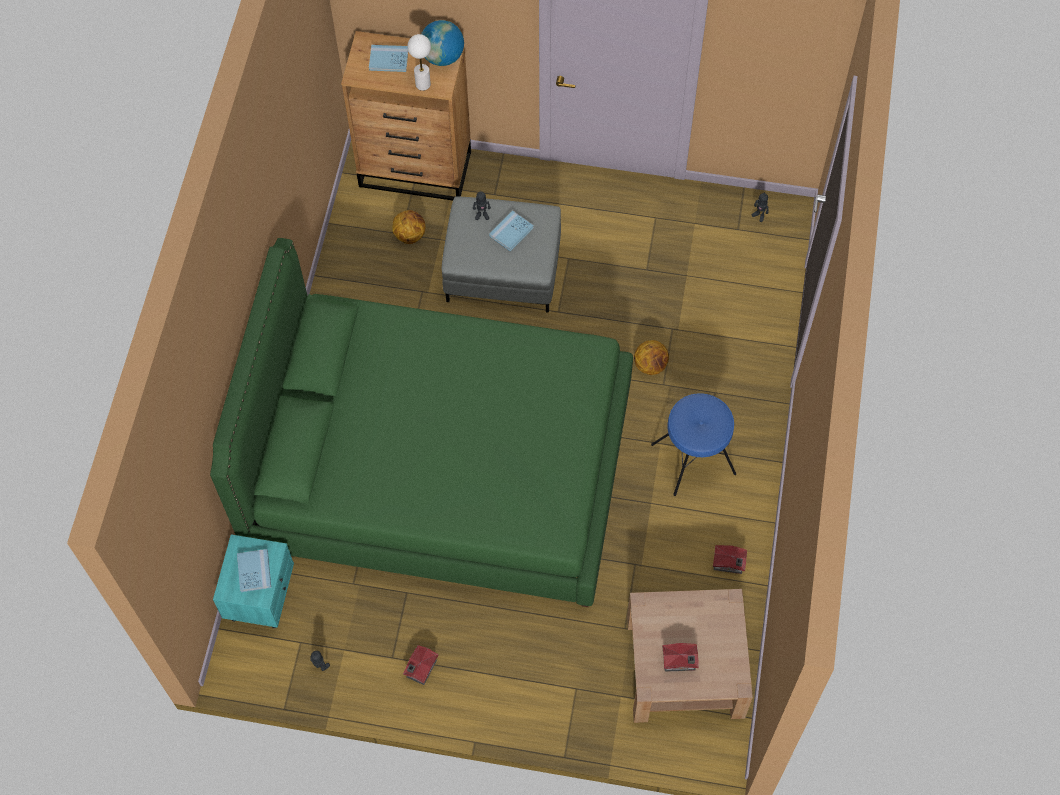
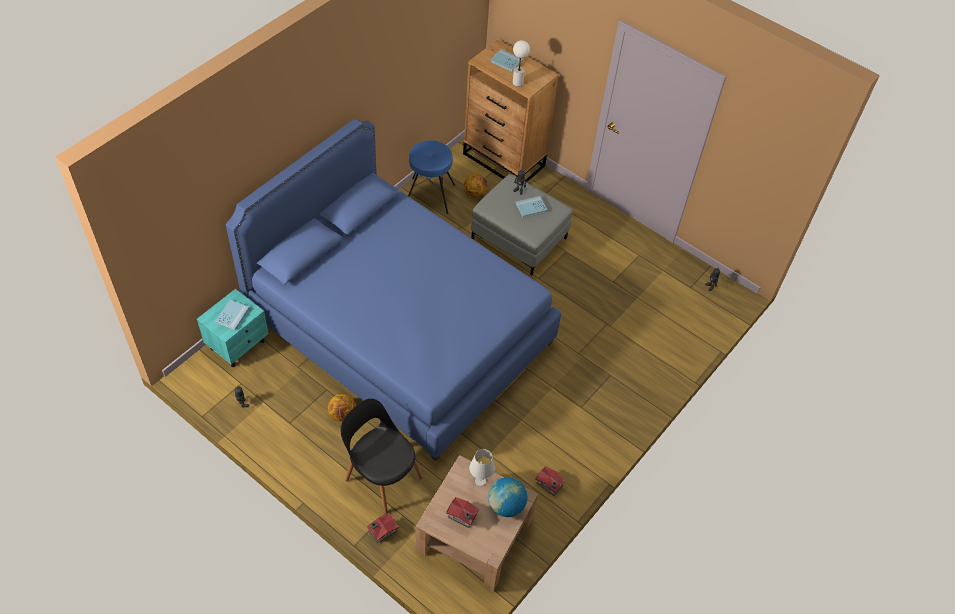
camera: 25 degrees right, 10 degrees down
green bed [210,238,633,607] -> blue bed [226,119,561,461]
toy house [403,645,439,685] -> toy house moved to [367,513,399,544]
globe [421,20,464,66] -> globe moved to [488,477,527,517]
basketball [634,340,669,375] -> basketball moved to [328,393,356,422]
blue stool [651,393,736,496] -> blue stool moved to [408,140,455,214]
none -> black chair [340,399,423,514]
none -> white table lamp [469,449,495,486]

